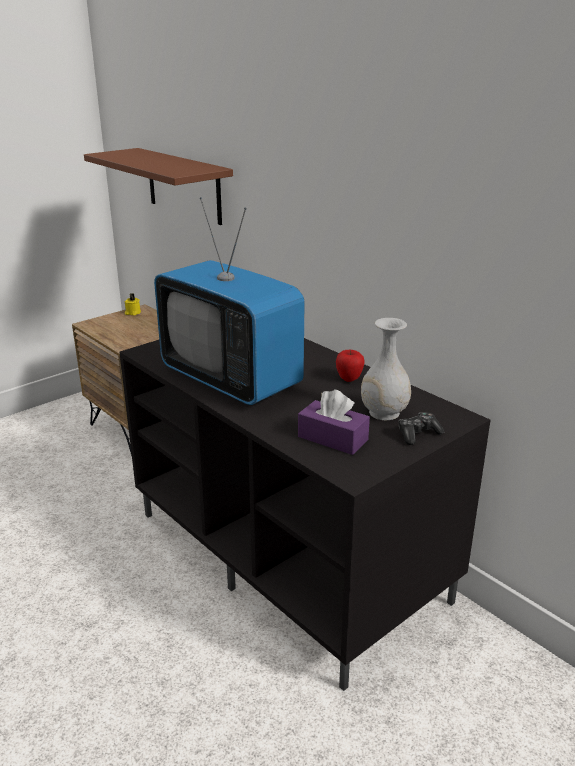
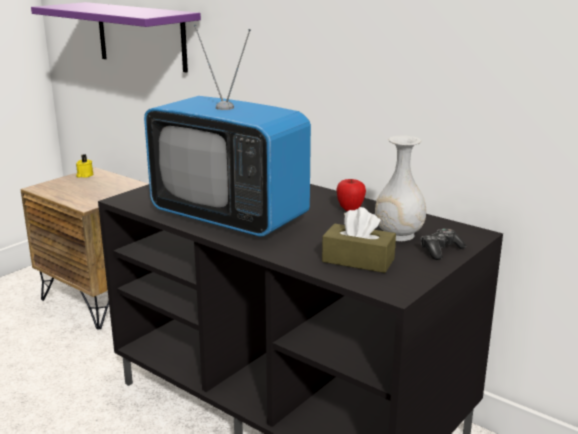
camera: 10 degrees left, 5 degrees down
brown shelf [84,148,233,225] -> purple shelf [31,2,201,73]
purple tissue box [298,389,370,455] -> brown tissue box [322,207,396,273]

